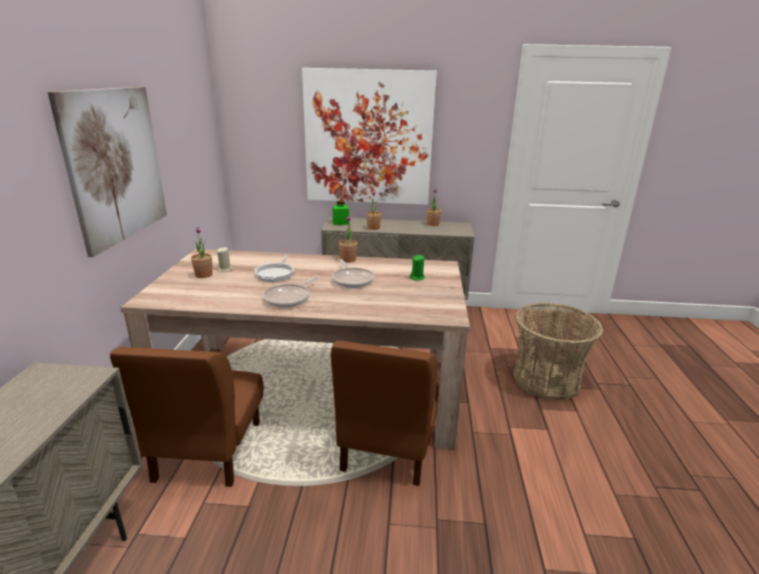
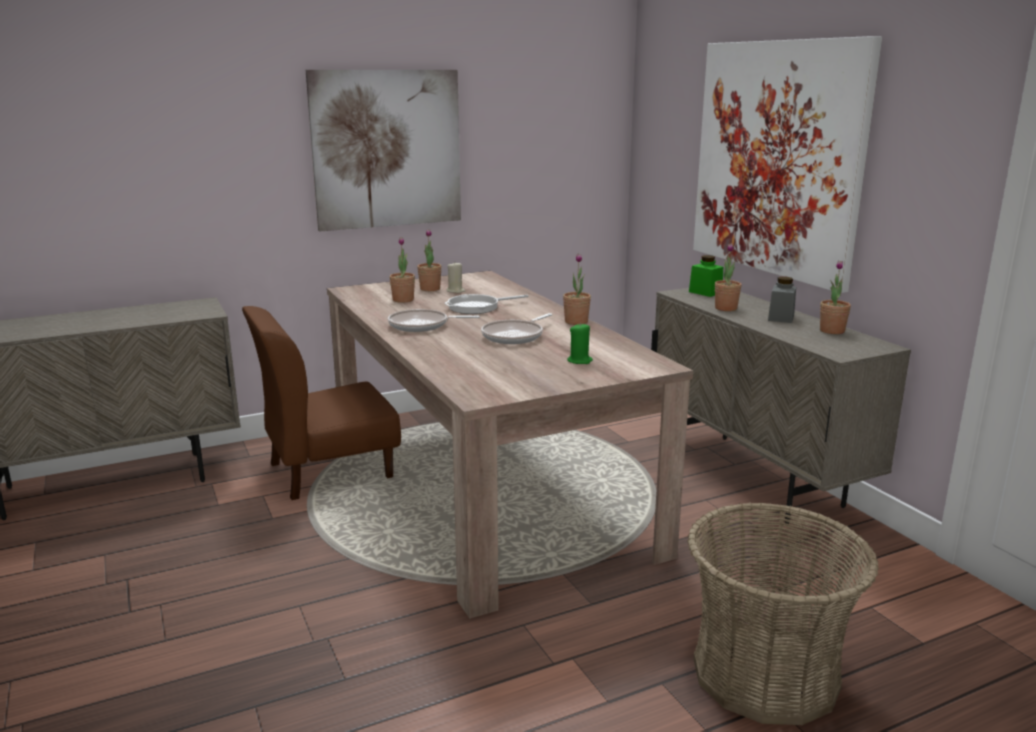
camera: 60 degrees right, 5 degrees down
brown chair [331,340,440,486] -> none
none -> potted plant [389,237,415,303]
none -> grey jar [768,277,796,323]

